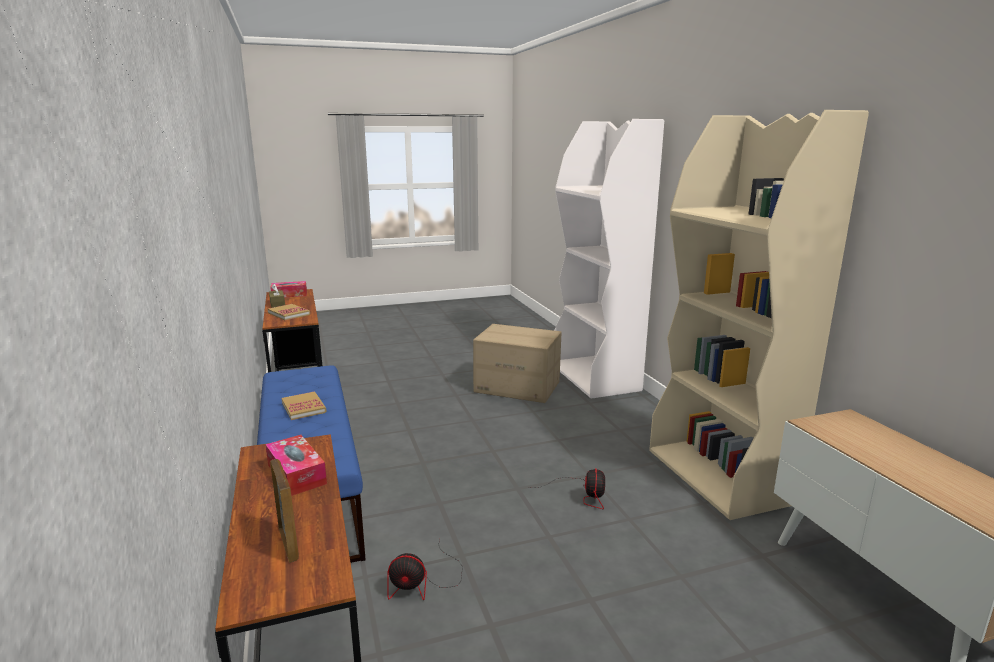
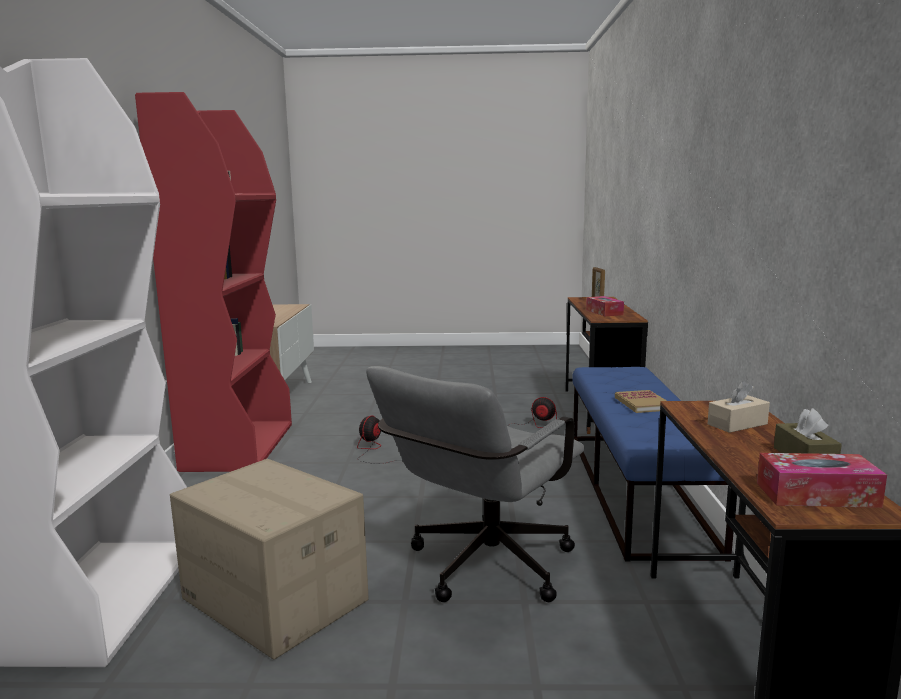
camera: 160 degrees left, 5 degrees down
book [268,304,310,320] -> beige tissue box [708,381,770,433]
beige bookcase [649,110,869,520] -> red bookcase [135,92,292,472]
none -> grey office chair [366,366,585,602]

